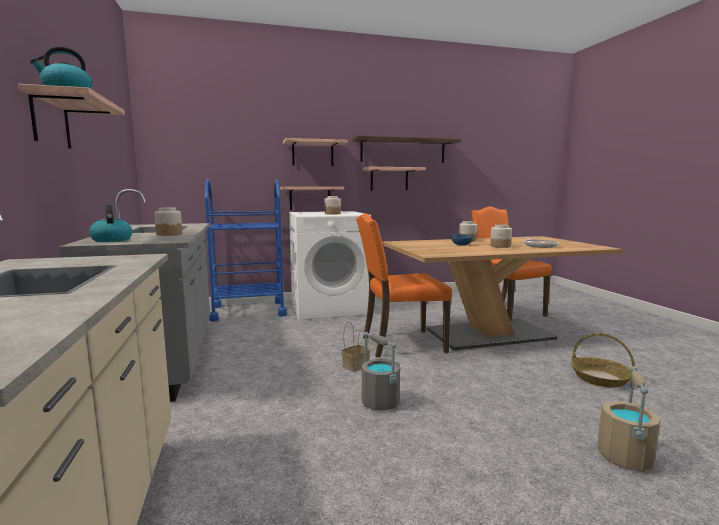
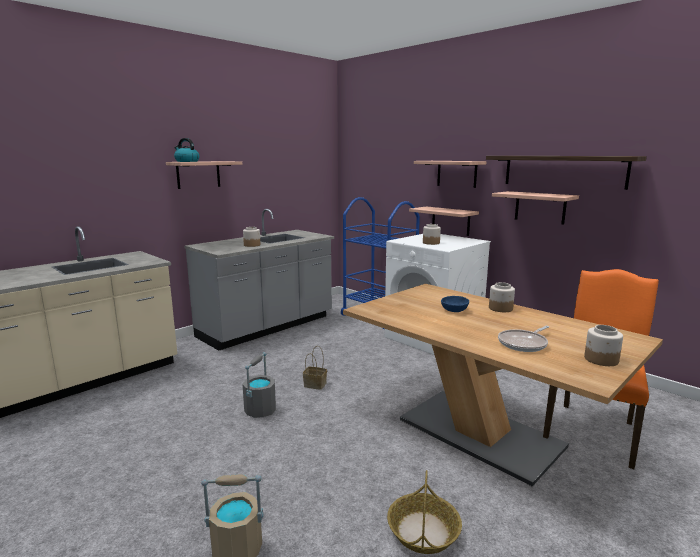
camera: 60 degrees right, 5 degrees up
kettle [89,204,132,242] -> none
orange chair [356,213,452,357] -> none
jar [490,224,512,248] -> jar moved to [584,325,623,366]

